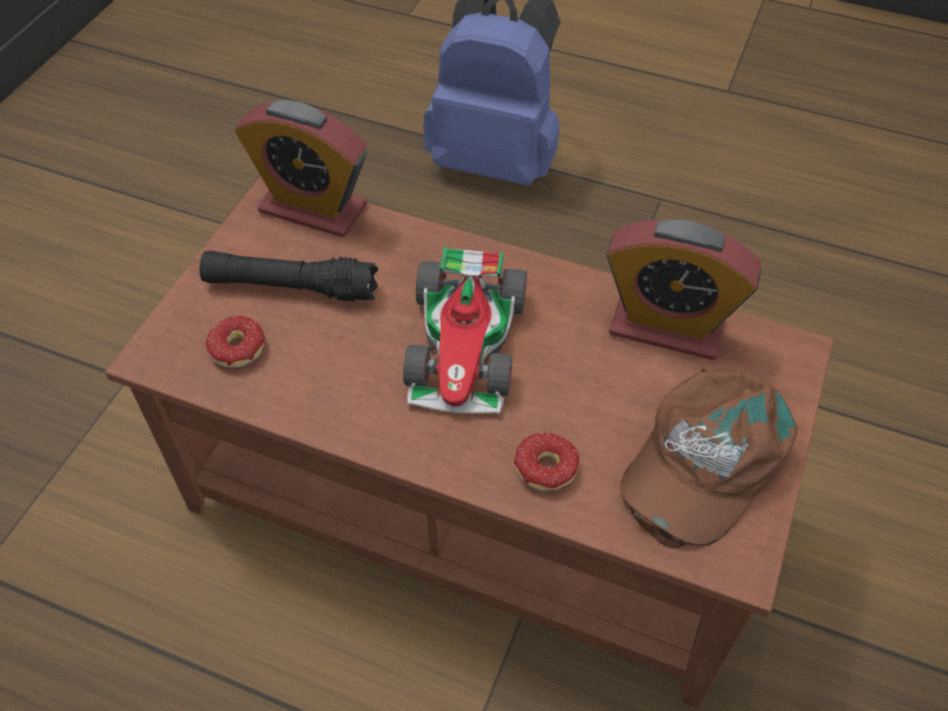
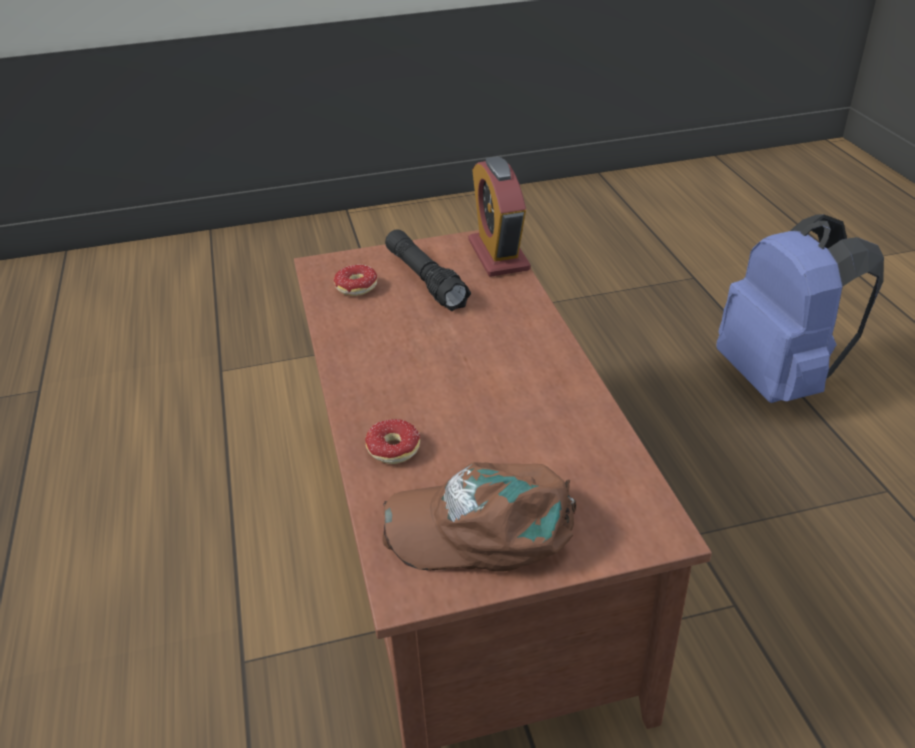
camera: 55 degrees right, 15 degrees down
toy car [403,247,527,414] -> none
alarm clock [606,219,761,360] -> none

